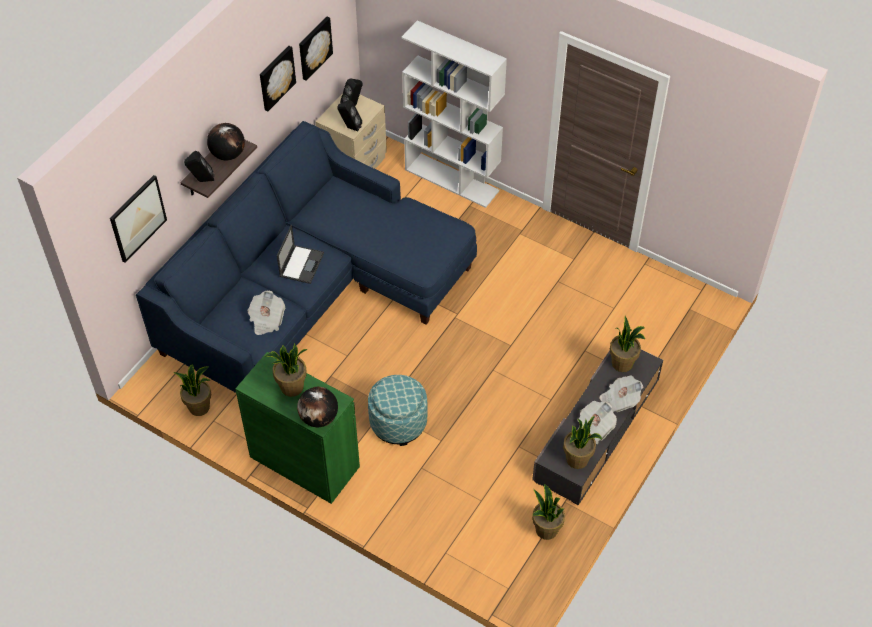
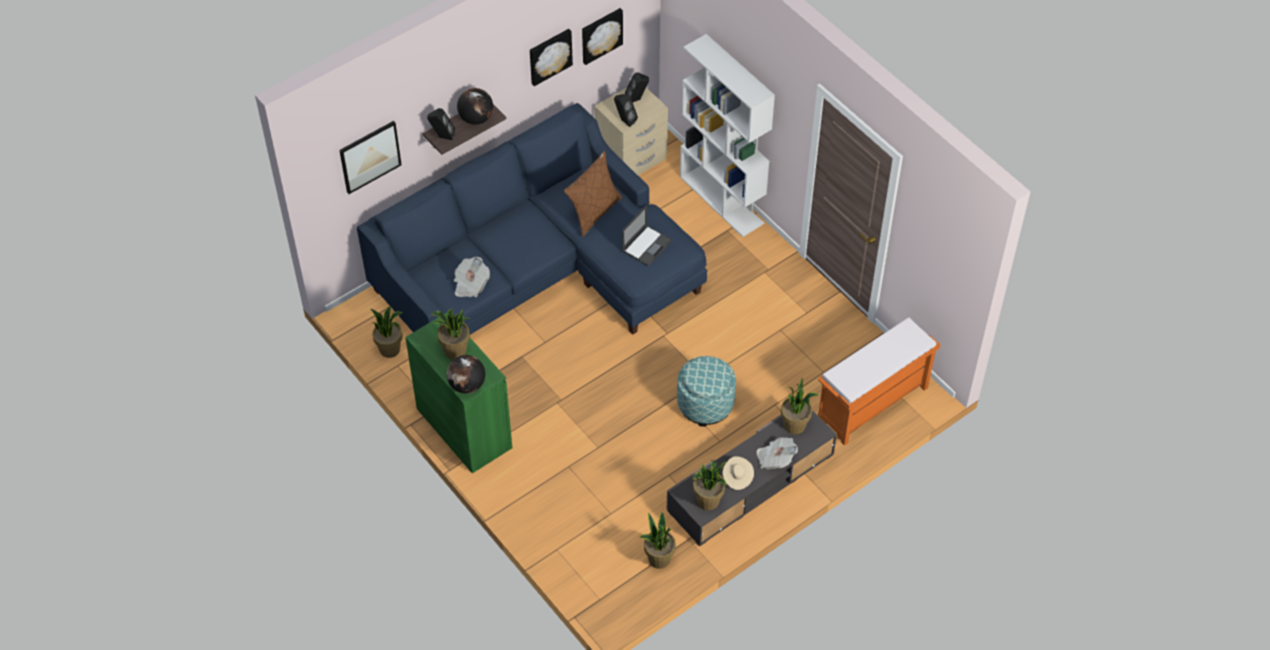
camera: 20 degrees right, 0 degrees up
laptop [277,225,324,284] -> laptop moved to [622,205,673,267]
ottoman [368,375,428,446] -> ottoman moved to [677,356,736,427]
newspaper [577,401,617,444] -> beige hat [723,456,754,490]
none -> brown pillow [564,151,622,237]
none -> orange bench [818,317,940,446]

